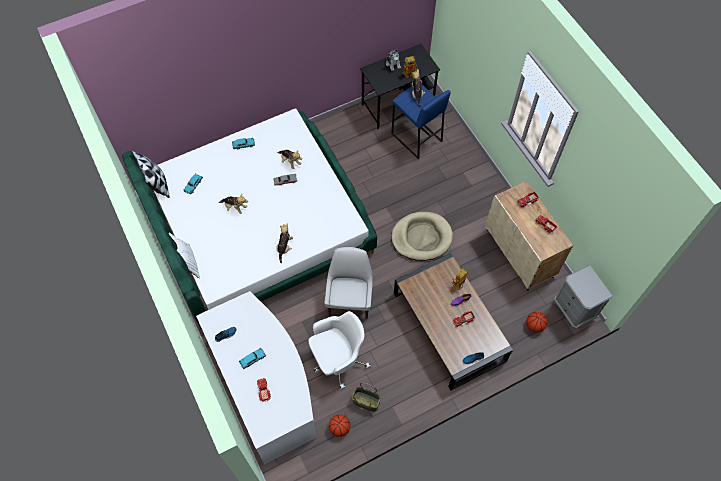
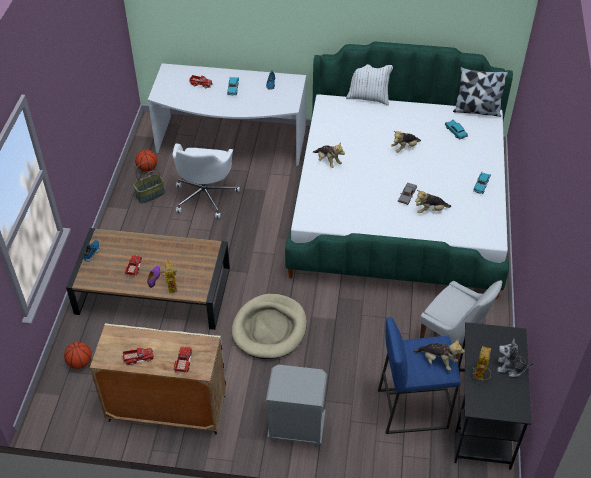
camera: 125 degrees right, 15 degrees down
white chair [324,247,373,319] -> white chair moved to [420,280,502,362]
grey nightstand [554,265,613,330] -> grey nightstand moved to [266,365,327,447]

